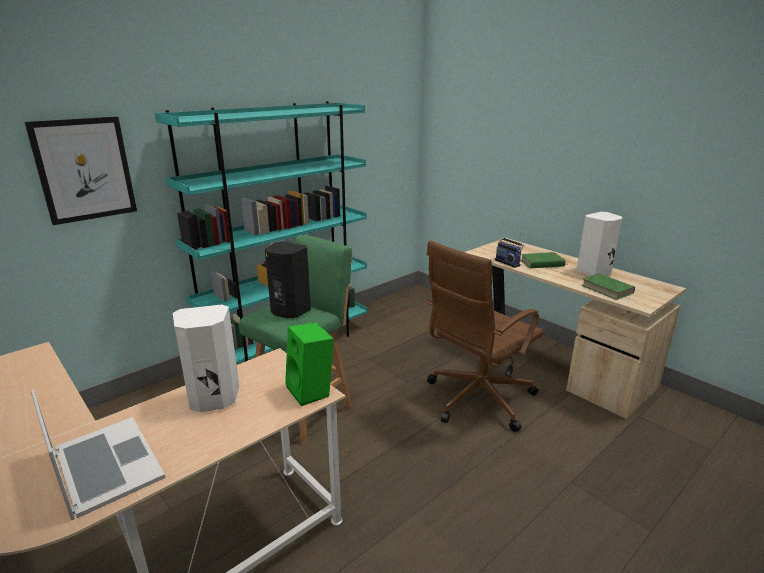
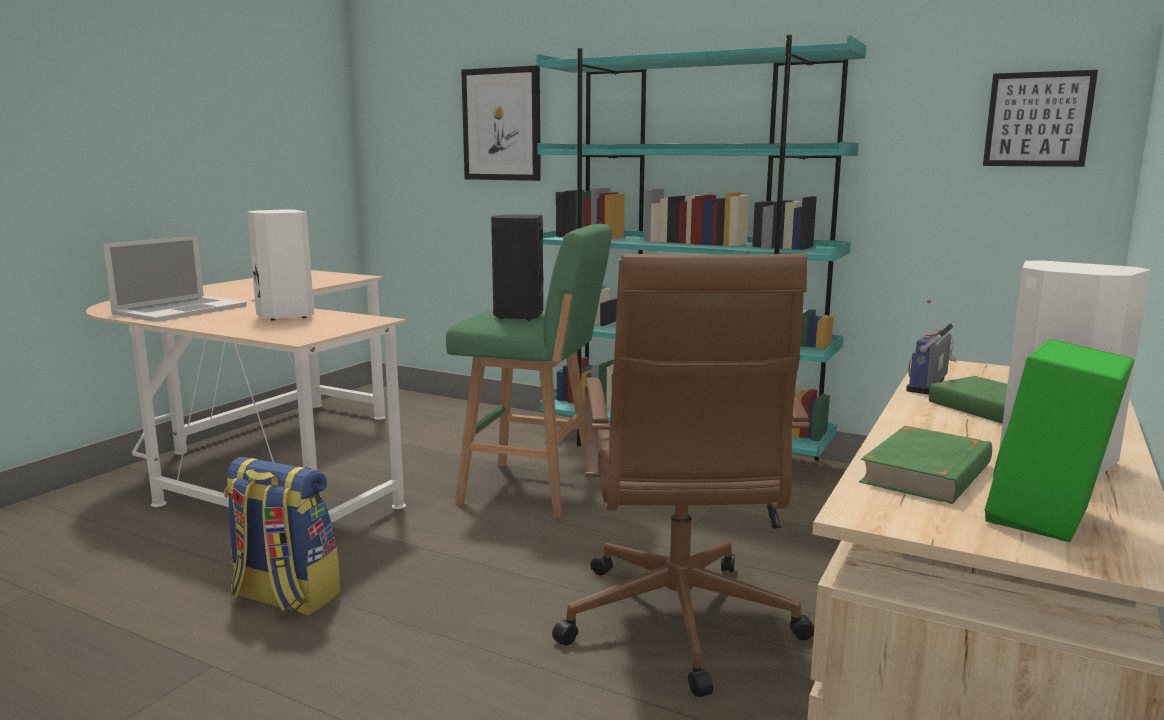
camera: 70 degrees right, 10 degrees down
green speaker [285,322,334,406] -> green speaker moved to [984,339,1134,542]
brown office chair [426,240,544,432] -> brown office chair turned 120 degrees counterclockwise [552,254,814,697]
none -> backpack [224,457,340,616]
none -> picture [983,70,1098,167]

